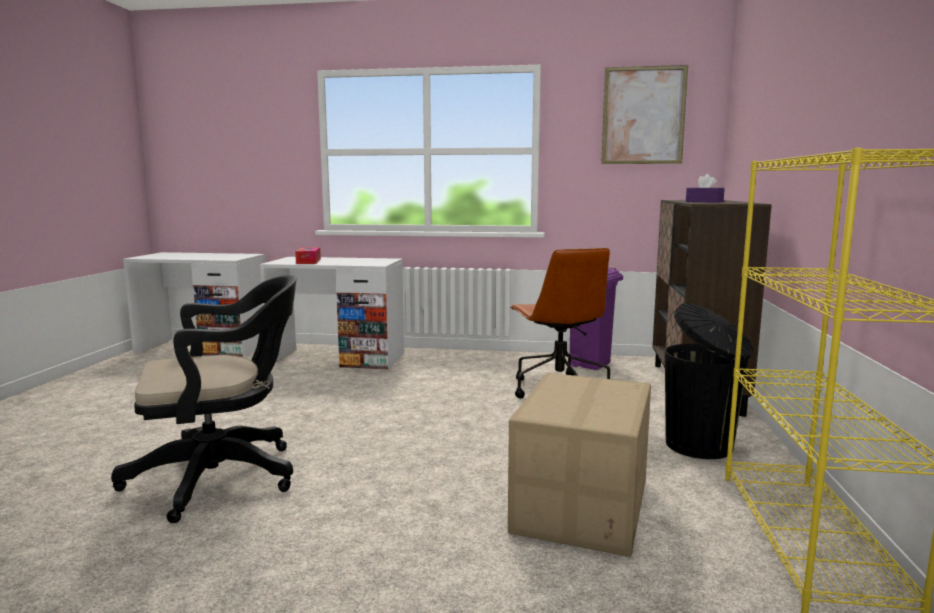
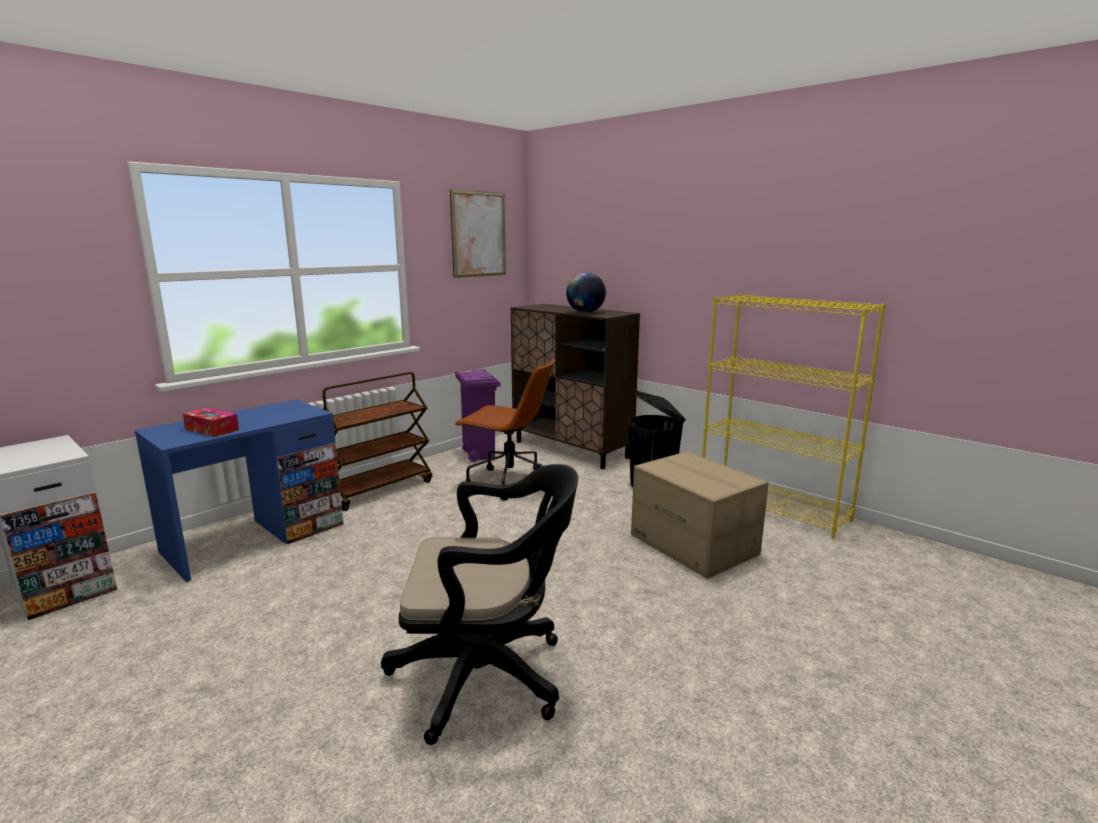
camera: 55 degrees left, 5 degrees up
black office chair [111,275,297,523] -> black office chair turned 75 degrees clockwise [381,464,578,745]
white desk [260,257,404,369] -> blue desk [134,399,344,582]
purple tissue box [686,174,725,203] -> globe [566,272,606,313]
none -> brown cart [323,372,432,511]

